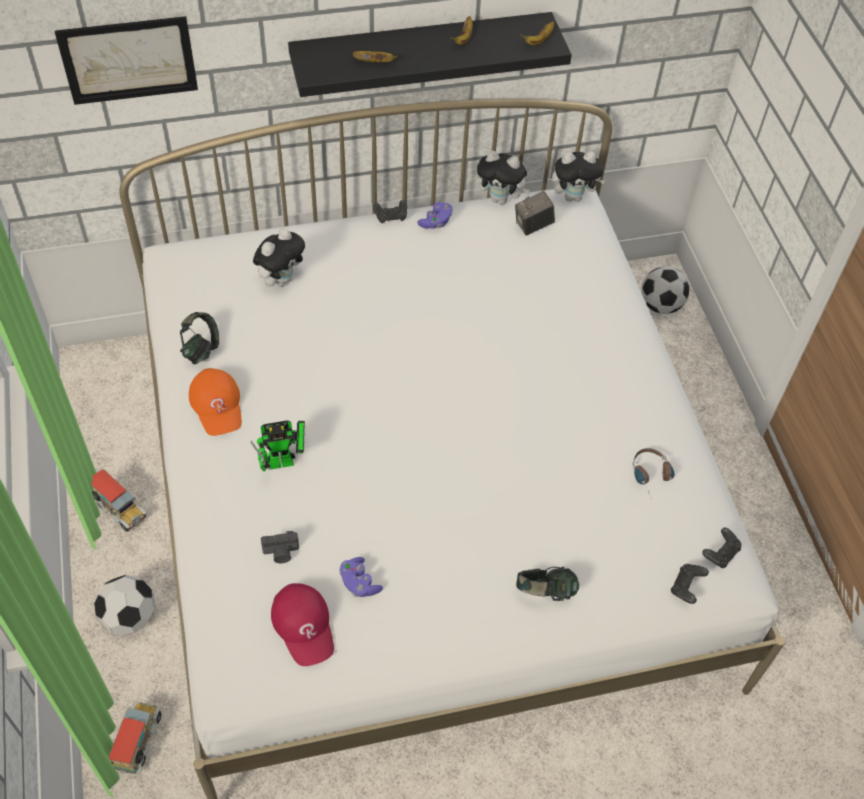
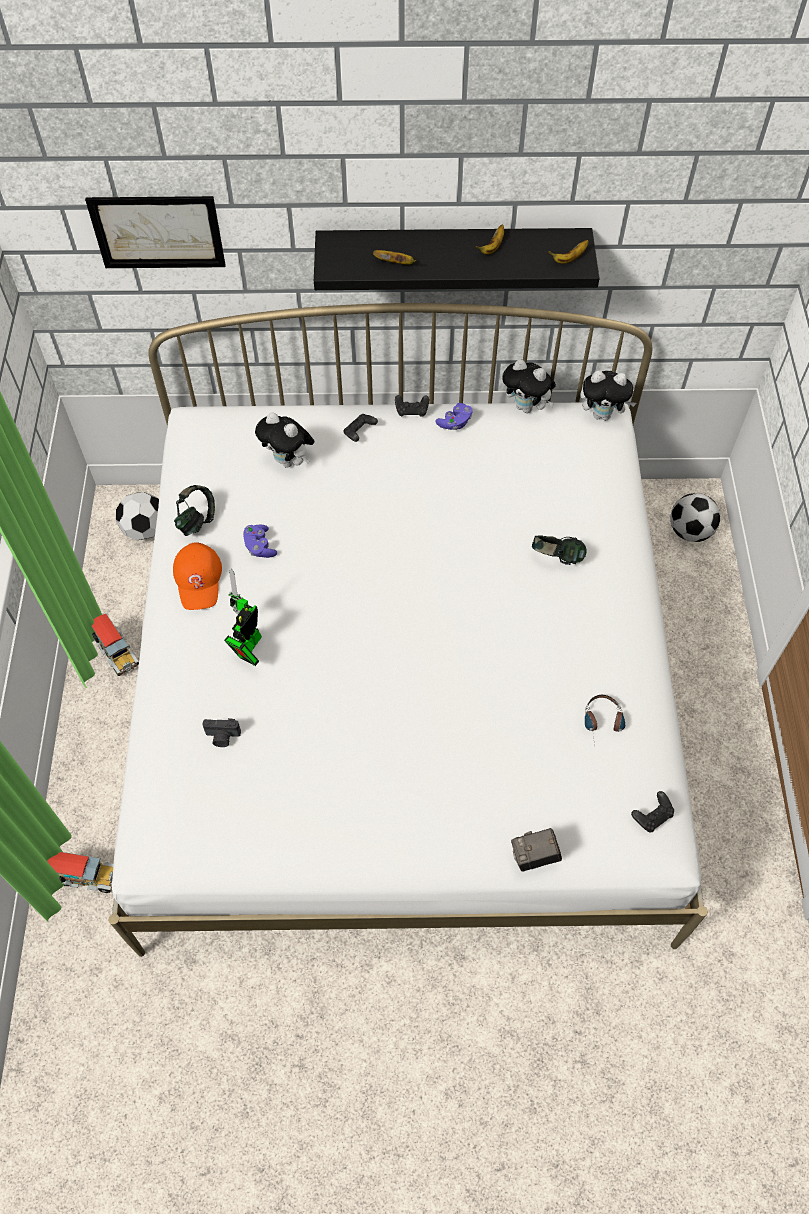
camera: 15 degrees right, 5 degrees up
football [94,575,155,635] -> football moved to [116,492,159,541]
toy truck [108,701,162,774] -> toy truck turned 75 degrees clockwise [47,852,114,893]
toy robot [251,420,305,471] -> toy robot turned 120 degrees clockwise [224,569,262,666]
plush toy [253,228,305,287] -> plush toy turned 75 degrees clockwise [255,412,315,468]
red cap [271,583,334,666] -> none
purple game controller [339,557,383,597] -> purple game controller moved to [243,525,277,558]
camera [515,191,555,235] -> camera moved to [511,828,562,872]
headphones [516,567,579,601] -> headphones moved to [532,536,587,565]
black game controller [671,564,709,604] -> black game controller moved to [344,414,378,442]

